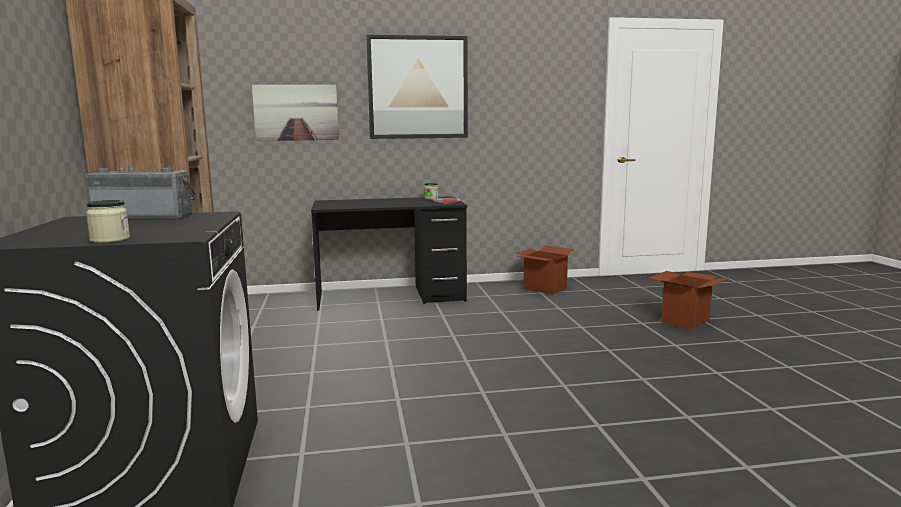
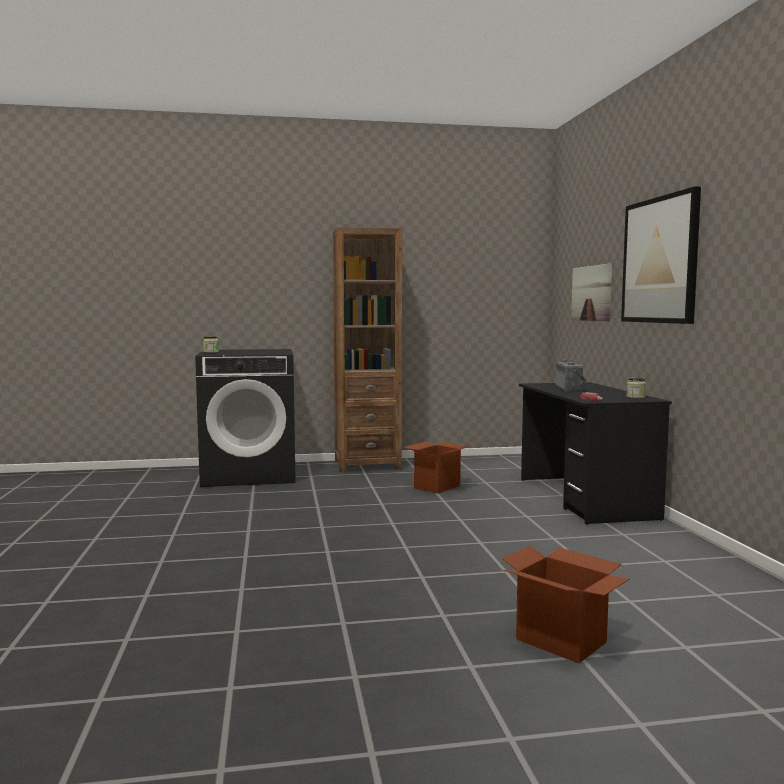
camera: 90 degrees right, 5 degrees down
radio [85,165,197,219] -> radio moved to [556,359,587,392]
cardboard box [517,245,575,295] -> cardboard box moved to [403,442,472,494]

